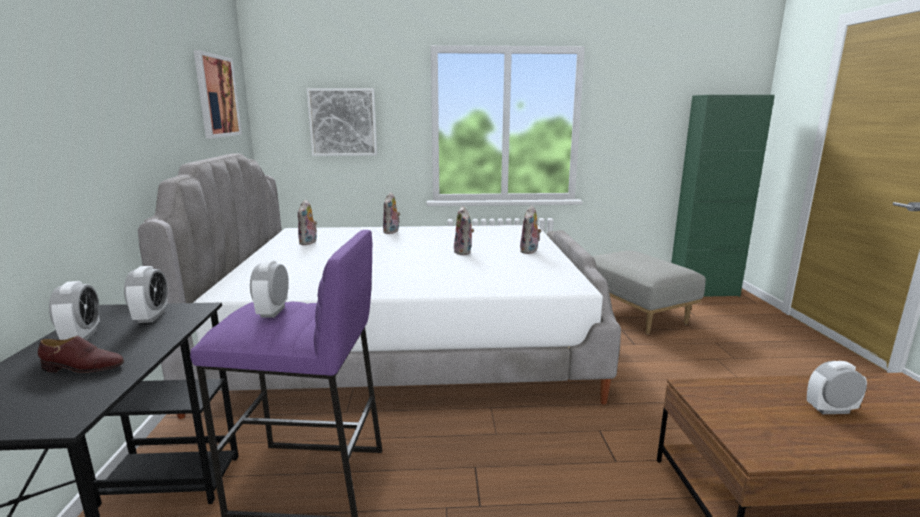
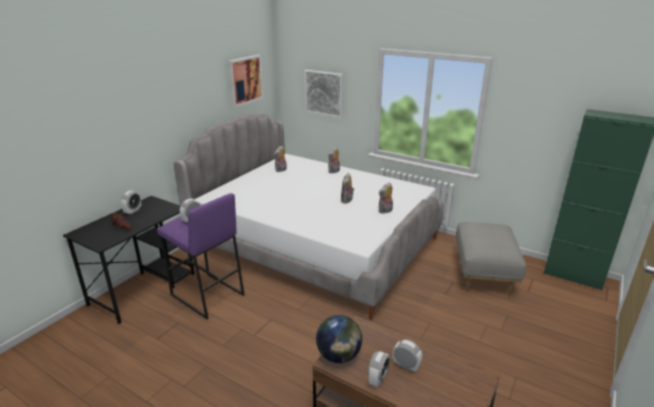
camera: 35 degrees right, 10 degrees up
alarm clock [124,266,167,323] -> alarm clock moved to [368,351,390,387]
none -> globe [316,315,362,363]

